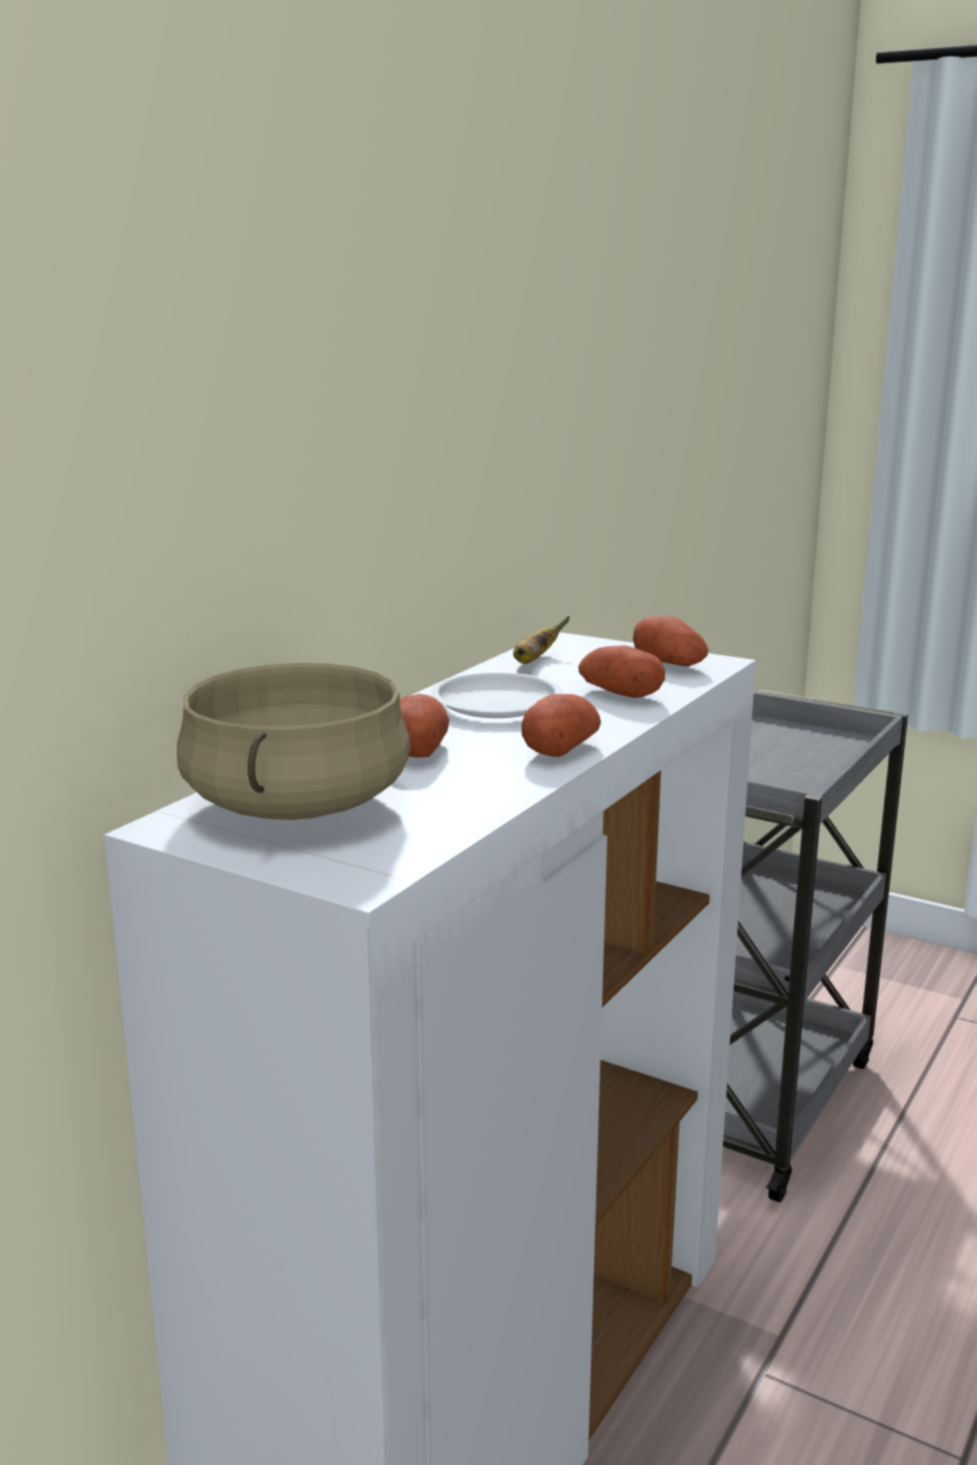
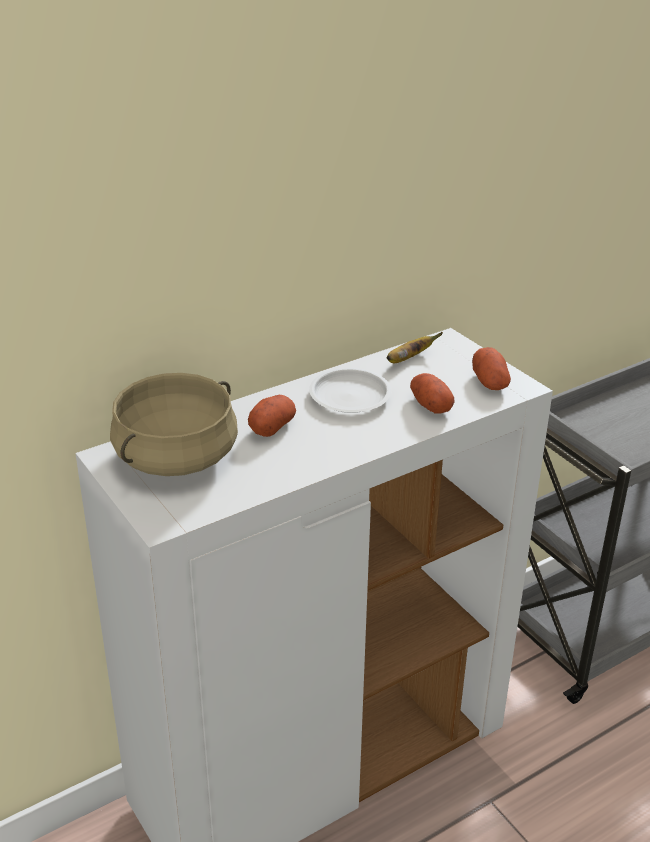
camera: 25 degrees right, 15 degrees up
potato [521,694,601,757] -> none

